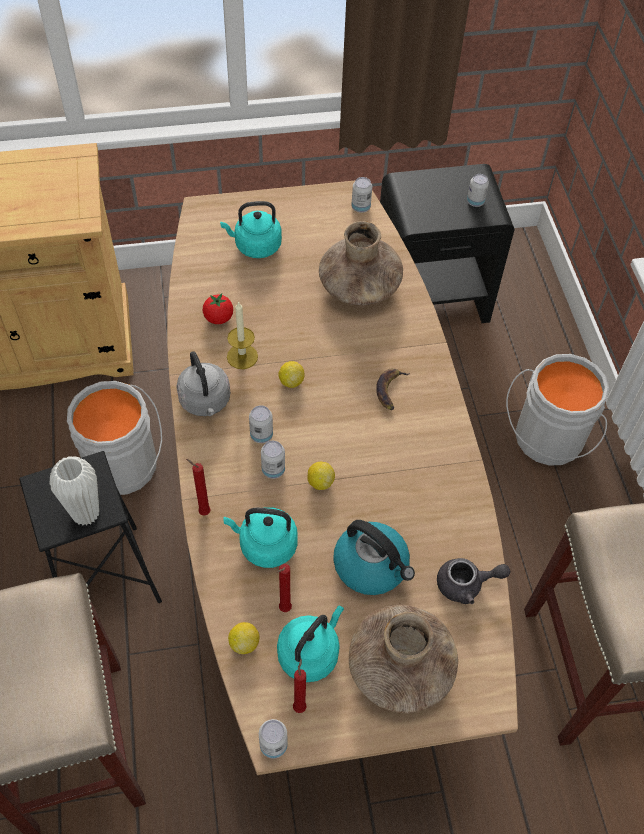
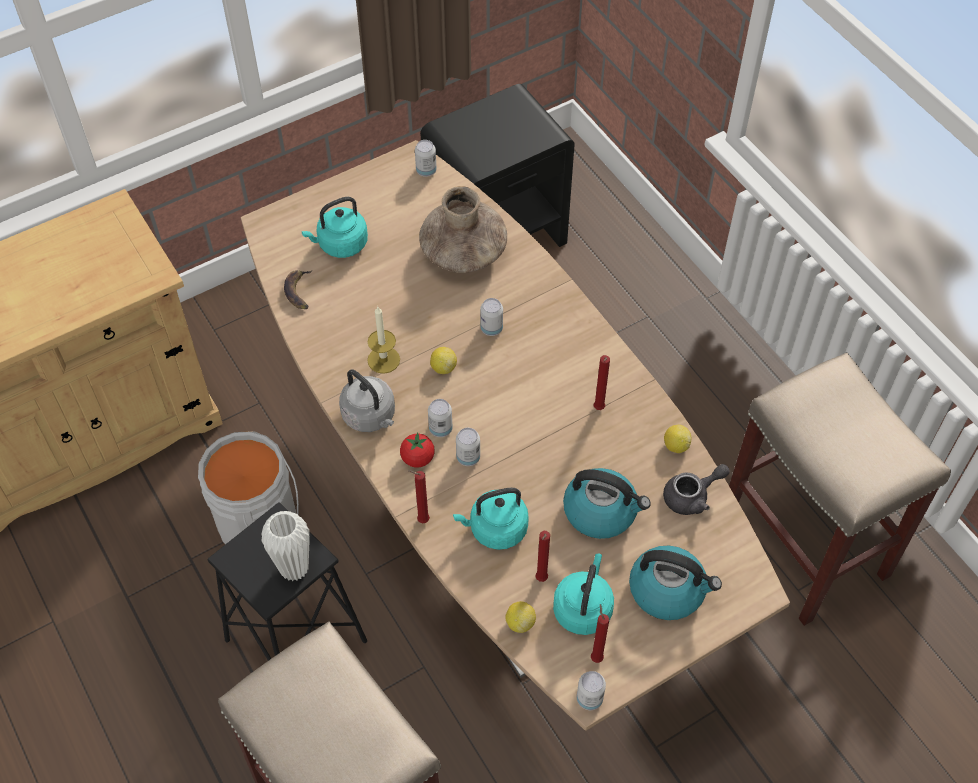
camera: 20 degrees left, 0 degrees up
tomato [203,293,233,324] -> tomato moved to [400,432,435,468]
lemon [307,462,335,490] -> lemon moved to [664,425,691,453]
brown vase [349,605,458,713] -> kettle [629,546,722,620]
banana [376,368,410,410] -> banana moved to [284,270,312,309]
can [467,174,489,207] -> can moved to [480,298,503,336]
grey bucket [506,354,609,466] -> none
none -> red candle [594,355,610,410]

